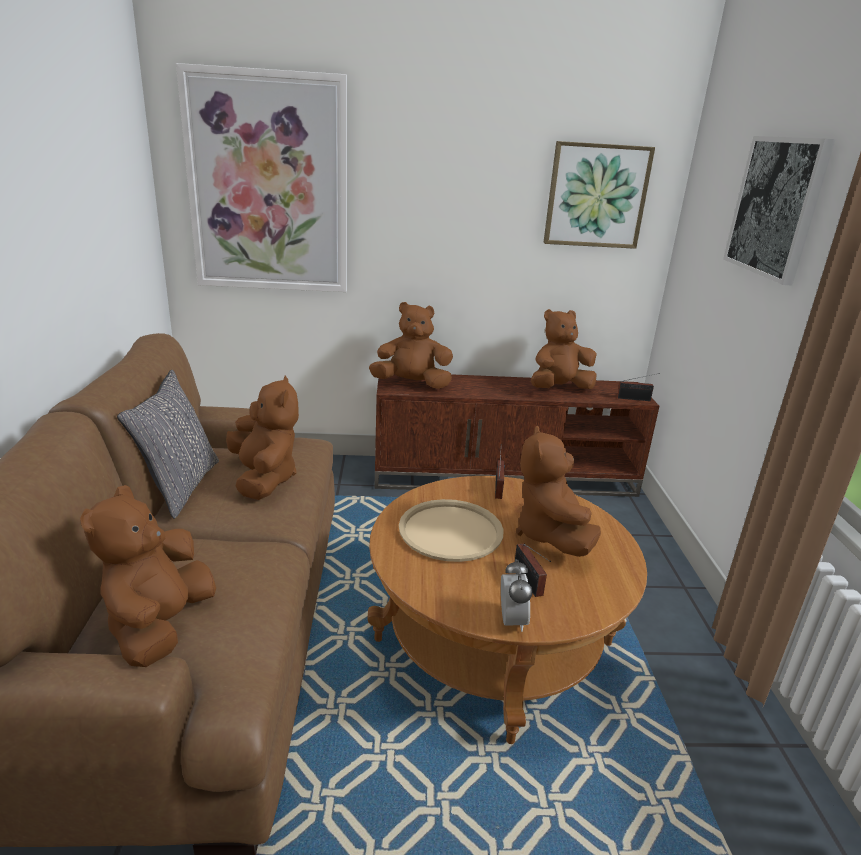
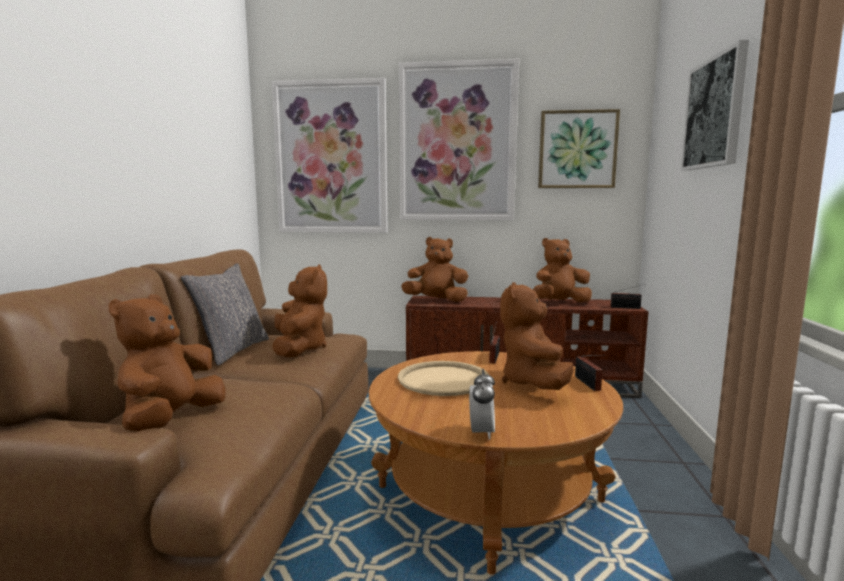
camera: 10 degrees right, 15 degrees down
radio [514,543,551,597] -> radio moved to [575,355,602,391]
none -> picture [399,59,519,220]

